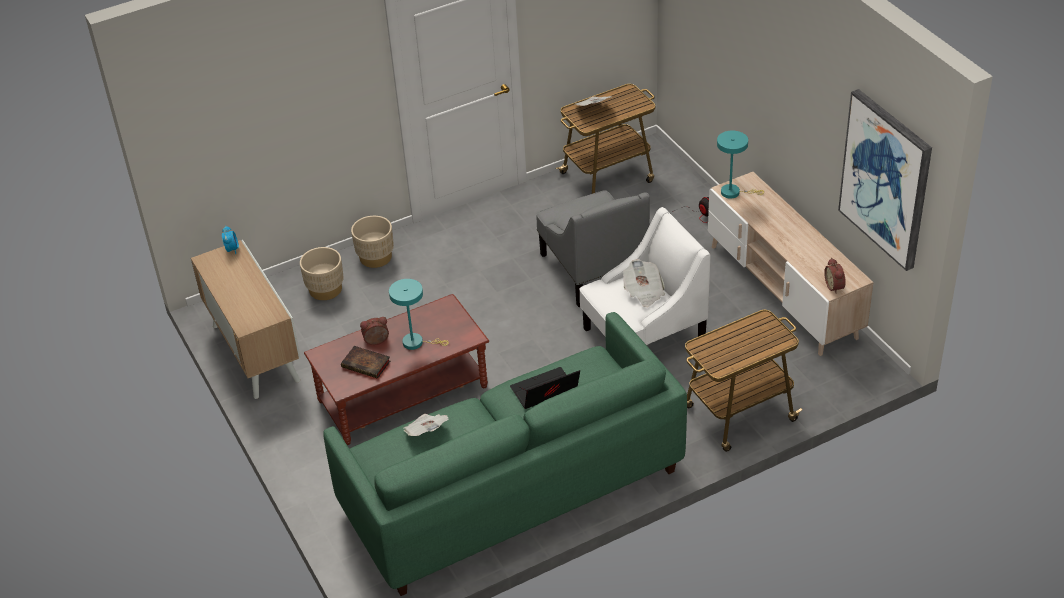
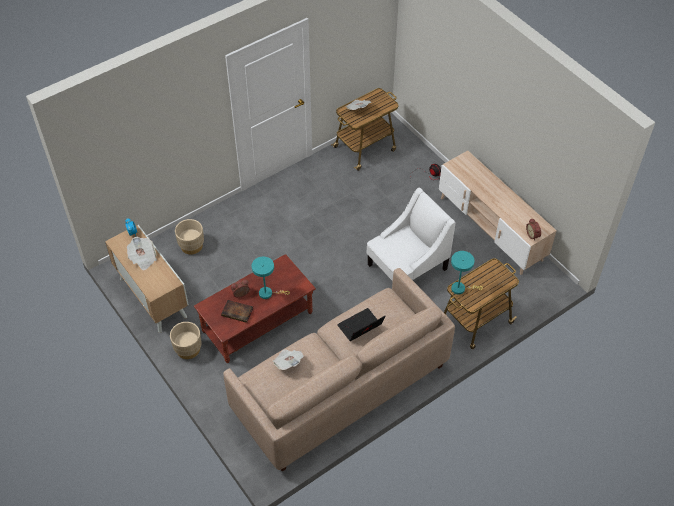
camera: 10 degrees left, 10 degrees up
green sofa [323,312,687,596] -> beige sofa [223,268,455,471]
beige planter [351,216,394,268] -> beige planter moved to [170,322,201,359]
grey armchair [536,190,650,307] -> none
newspaper [623,259,665,307] -> newspaper moved to [127,237,157,270]
turquoise table lamp [717,131,764,199] -> turquoise table lamp moved to [451,251,483,295]
picture [838,89,932,271] -> none

